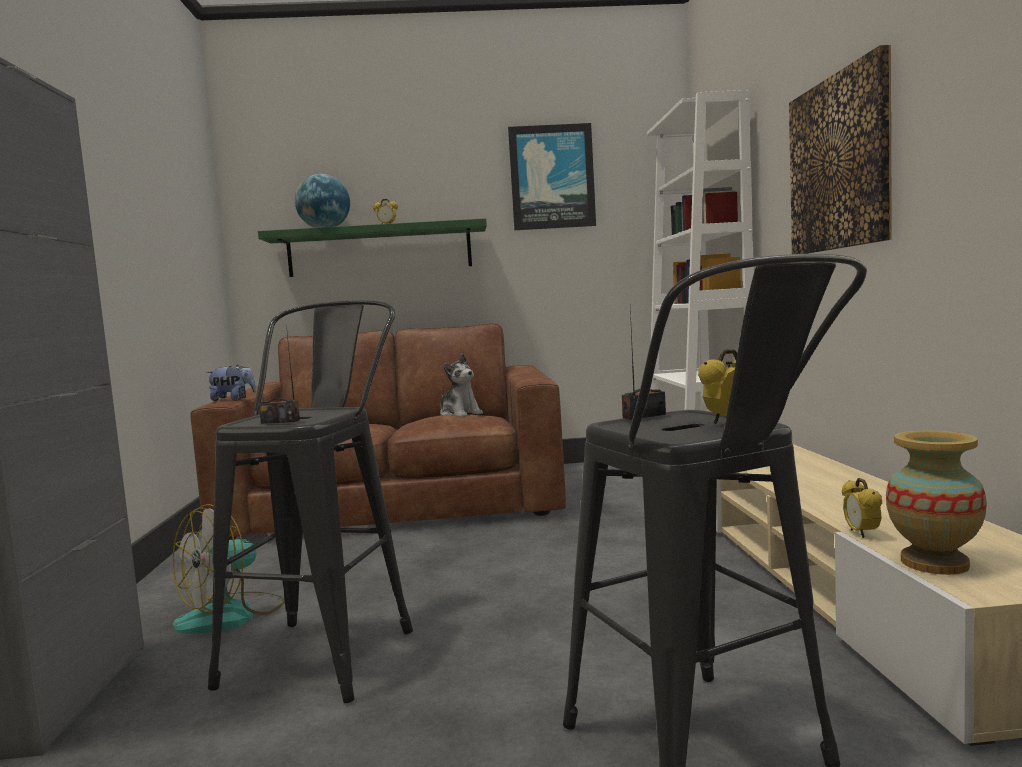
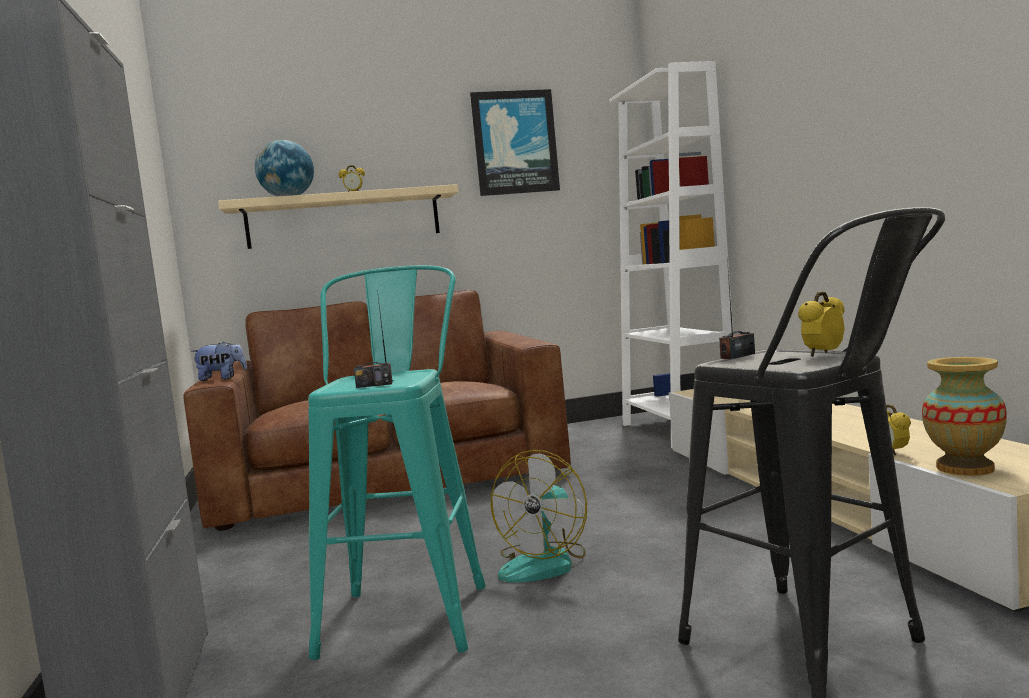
camera: 10 degrees left, 0 degrees up
fan [173,504,285,634] -> fan moved to [491,450,587,583]
black stool [208,300,413,703] -> turquoise stool [308,265,486,660]
green shelf [258,218,487,277] -> beige shelf [218,184,458,249]
plush toy [440,354,483,417] -> none
picture [789,45,892,254] -> none

